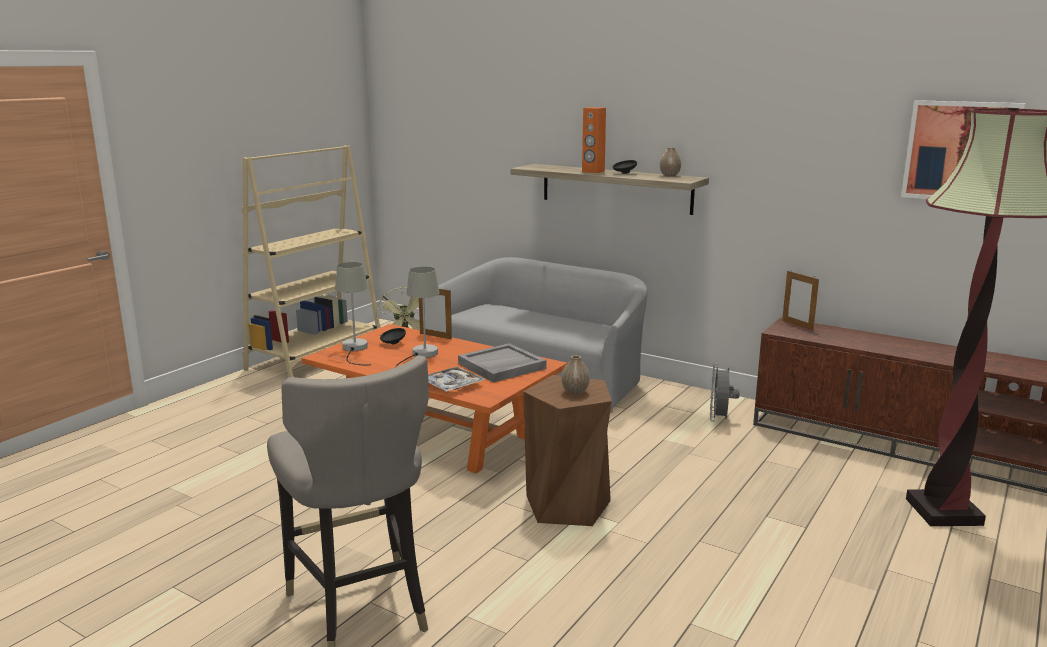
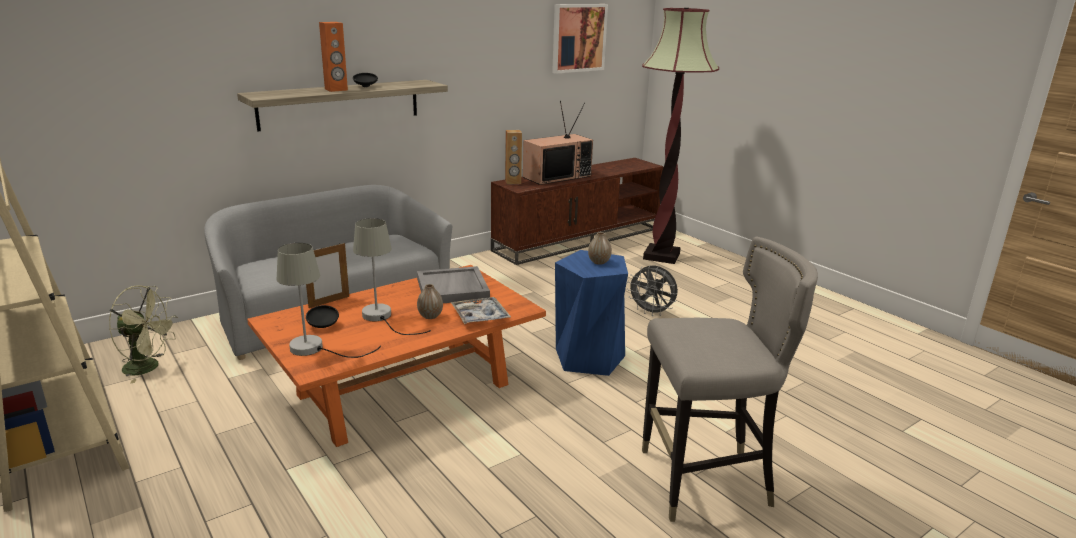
camera: 70 degrees left, 5 degrees up
brown stool [523,375,612,526] -> blue stool [555,250,628,376]
vase [660,147,681,177] -> vase moved to [417,284,443,319]
grey fan [710,363,740,422] -> grey fan moved to [627,266,678,316]
picture frame [782,270,819,331] -> brown speaker [505,130,522,184]
none -> television [523,101,593,185]

